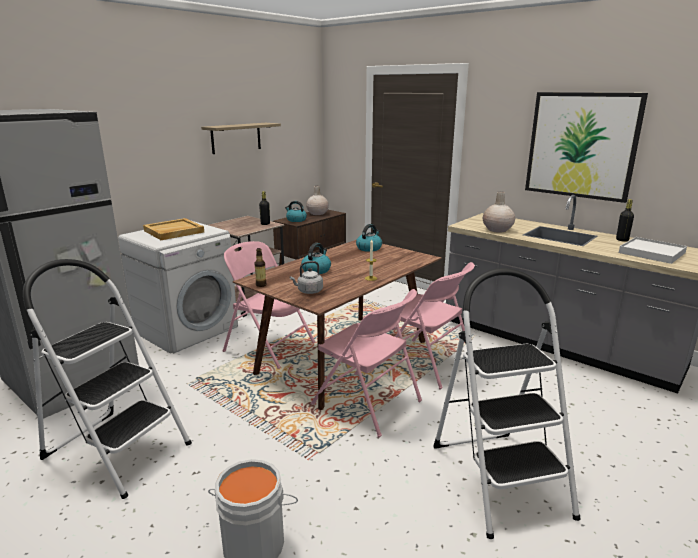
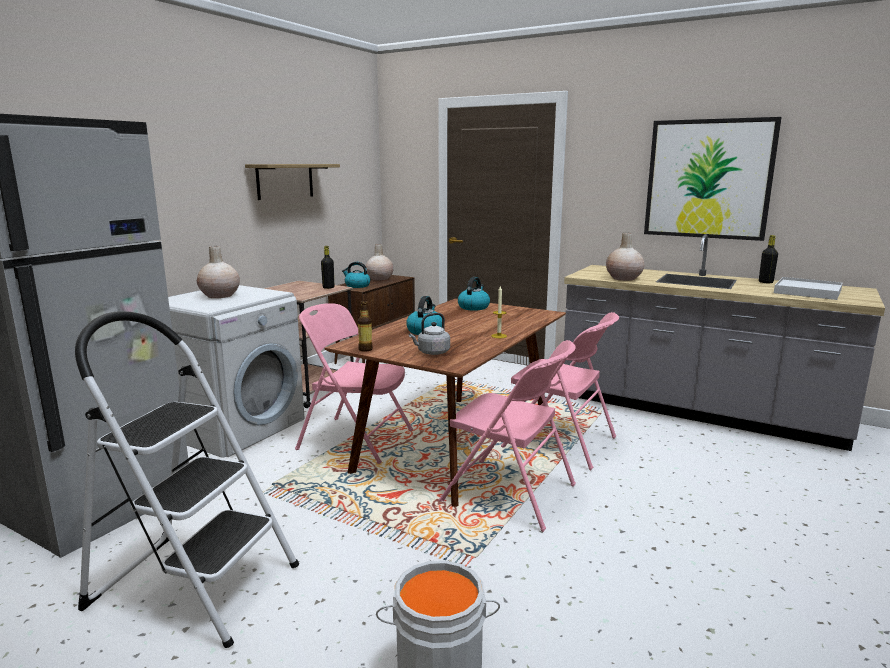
camera: 10 degrees left, 5 degrees down
beige tray [143,218,204,240] -> beige vase [197,246,240,298]
step ladder [433,268,580,539] -> none

